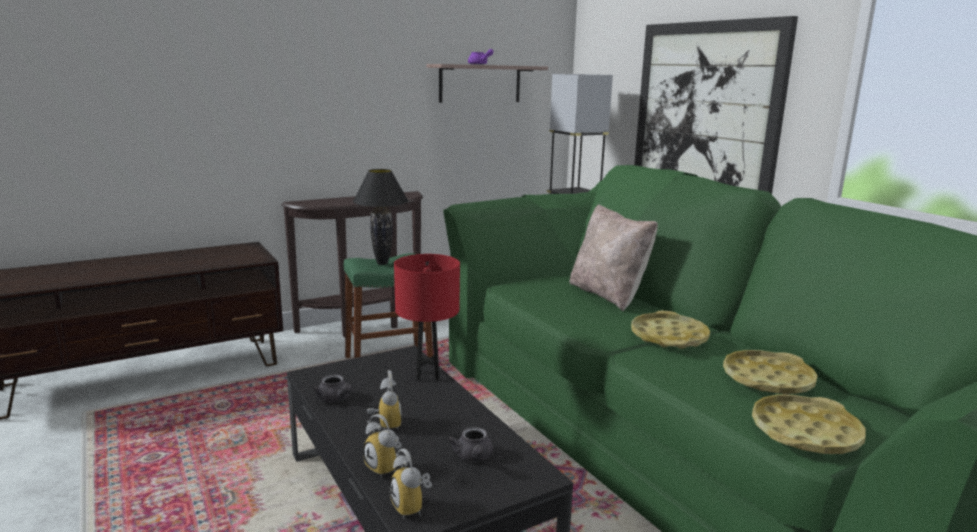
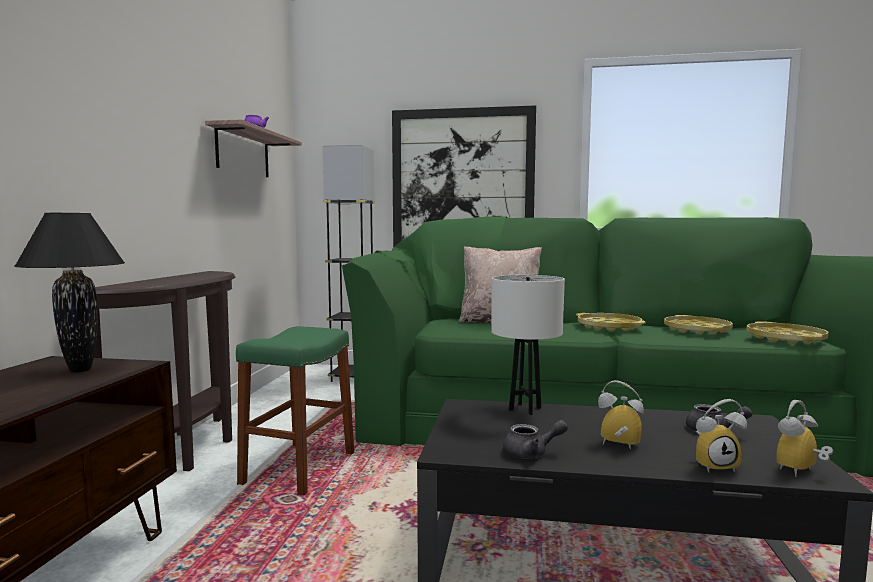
camera: 50 degrees left, 10 degrees down
black table lamp [353,169,408,265] -> black table lamp moved to [14,213,125,372]
alarm clock [390,449,432,518] -> alarm clock turned 135 degrees clockwise [776,400,833,477]
red table lamp [394,254,460,381] -> white table lamp [491,275,565,415]

